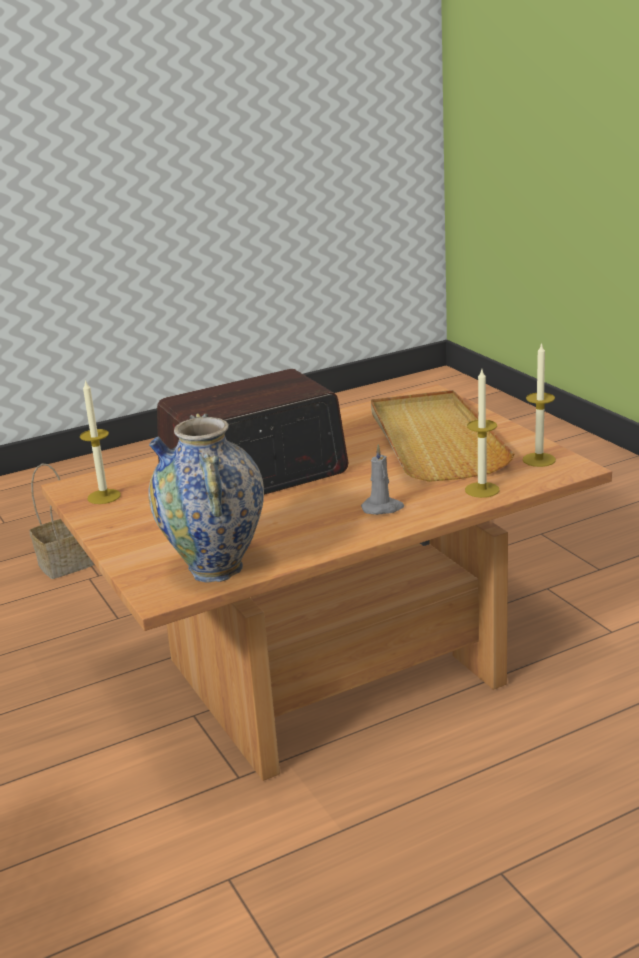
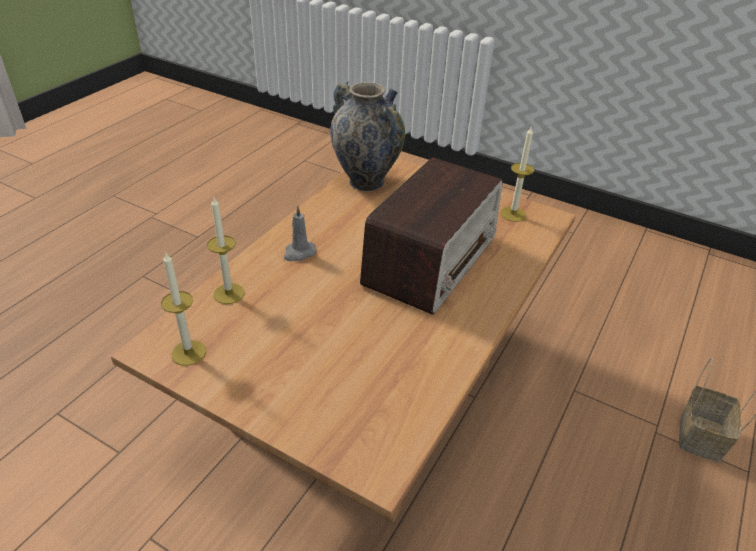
camera: 145 degrees right, 15 degrees up
beige tray [371,390,515,482] -> none

